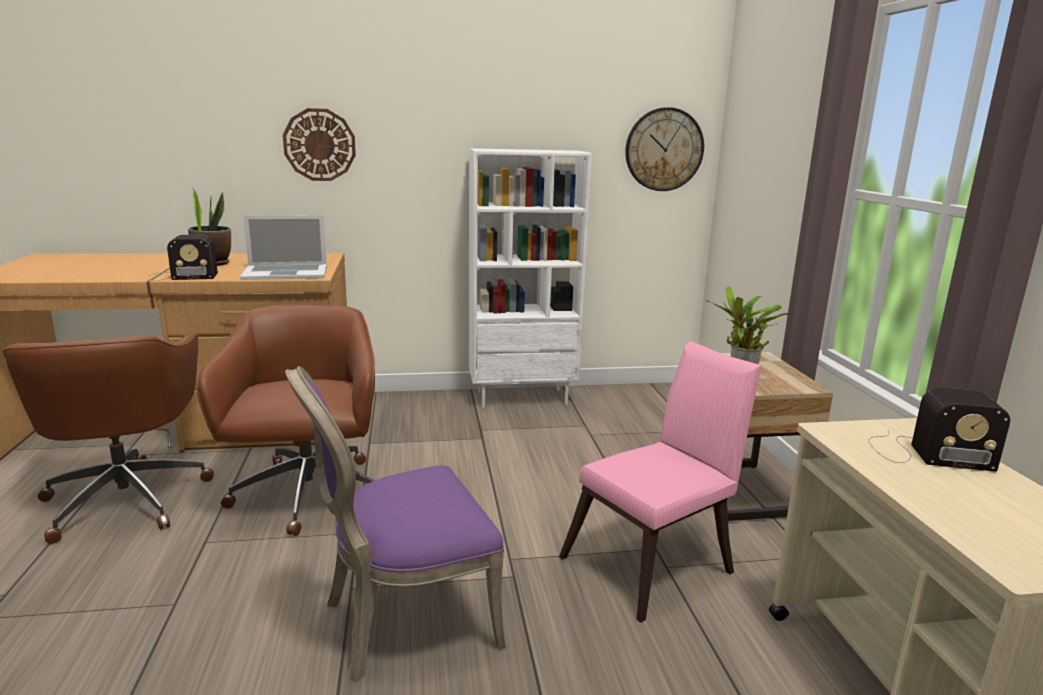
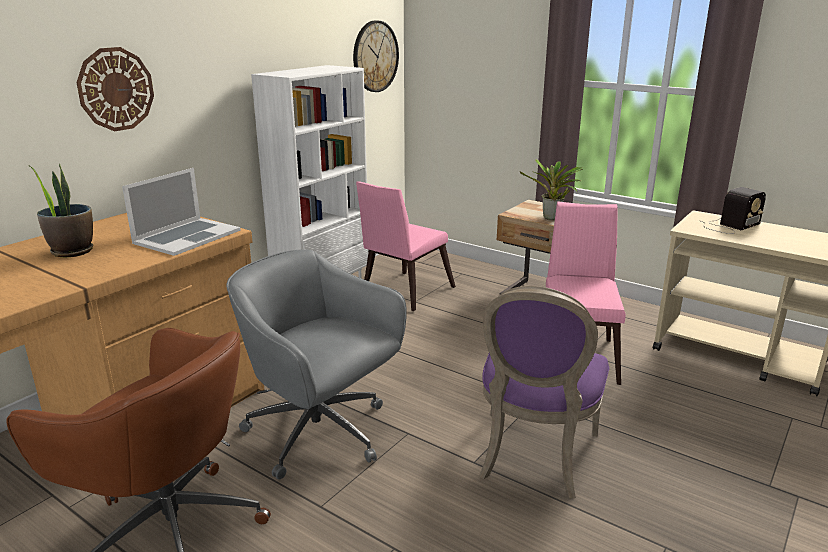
camera: 45 degrees left, 5 degrees up
radio [147,235,218,281] -> none
brown office chair [196,304,375,536] -> grey office chair [226,249,407,480]
none -> pink chair [356,181,456,311]

